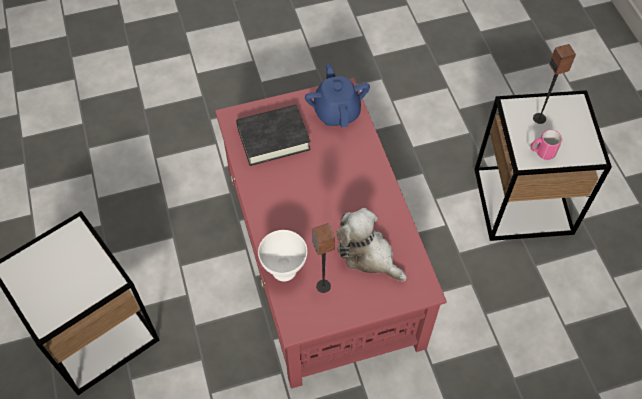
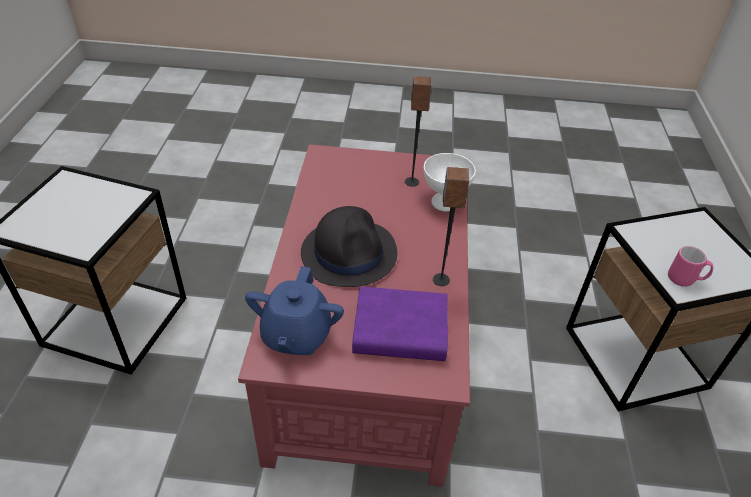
camera: 160 degrees left, 15 degrees down
black book [236,105,311,166] -> purple book [352,286,448,361]
plush toy [336,208,407,282] -> none
pink mug [531,130,562,160] -> pink mug moved to [668,246,713,287]
speaker [533,44,576,124] -> speaker moved to [433,167,469,286]
none -> black hat [301,206,397,287]

